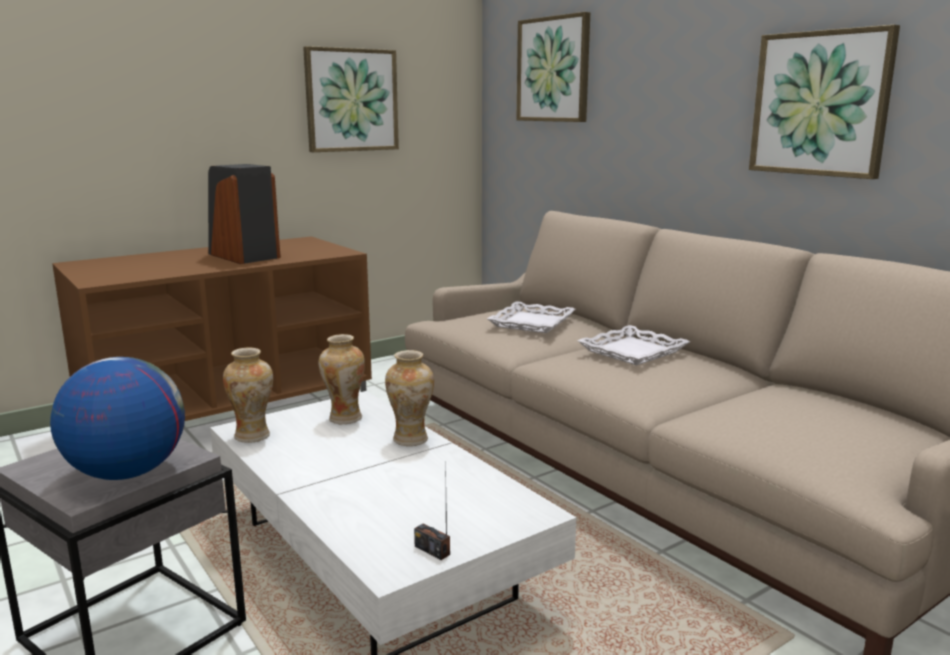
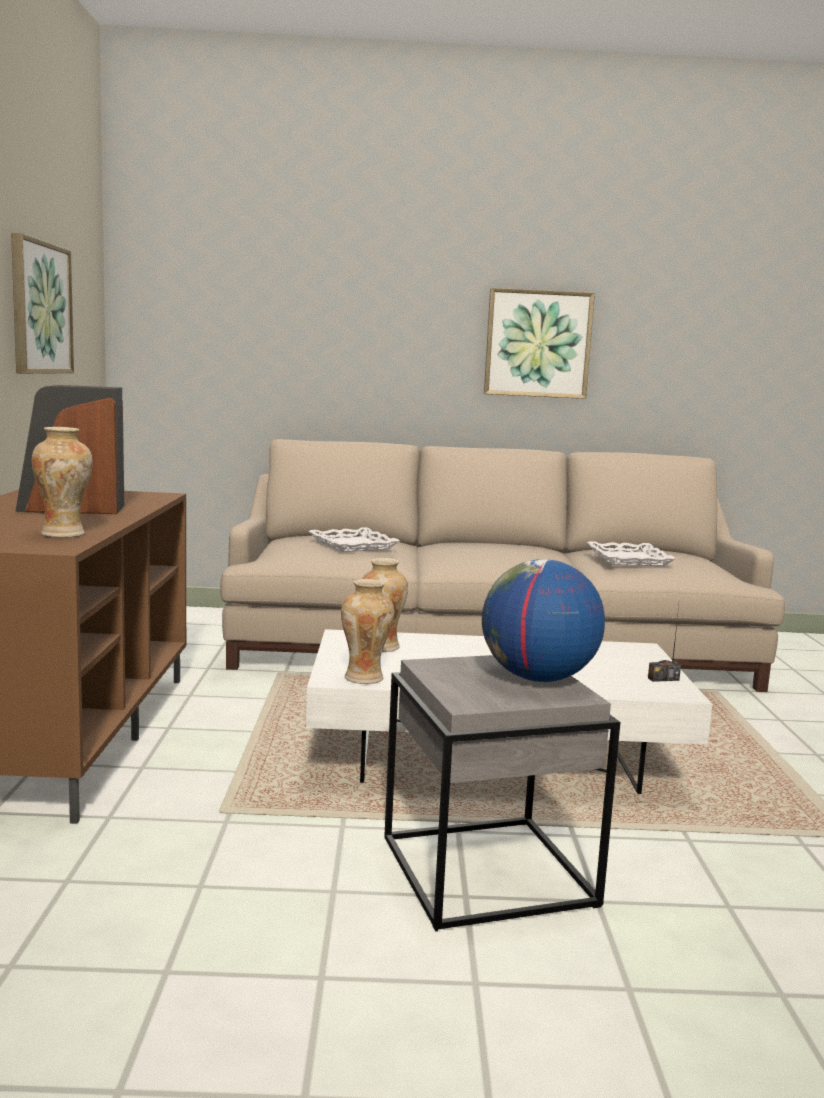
camera: 55 degrees left, 5 degrees down
vase [385,350,434,446] -> vase moved to [32,427,93,538]
picture [516,12,590,122] -> none
white tray [578,325,690,366] -> white tray moved to [587,541,676,567]

